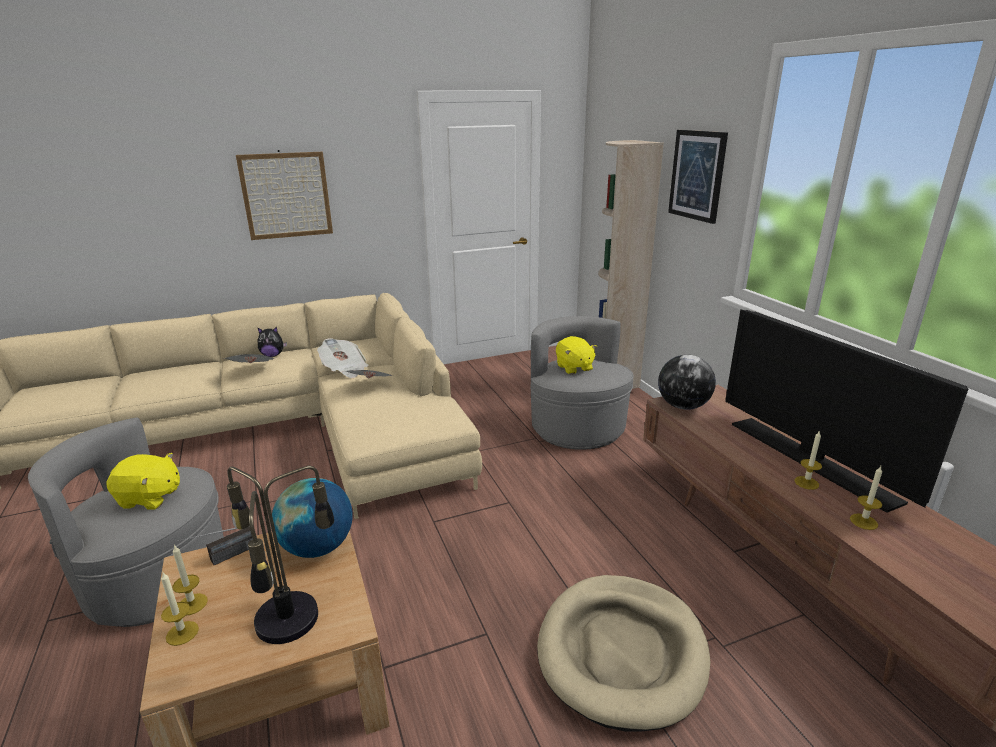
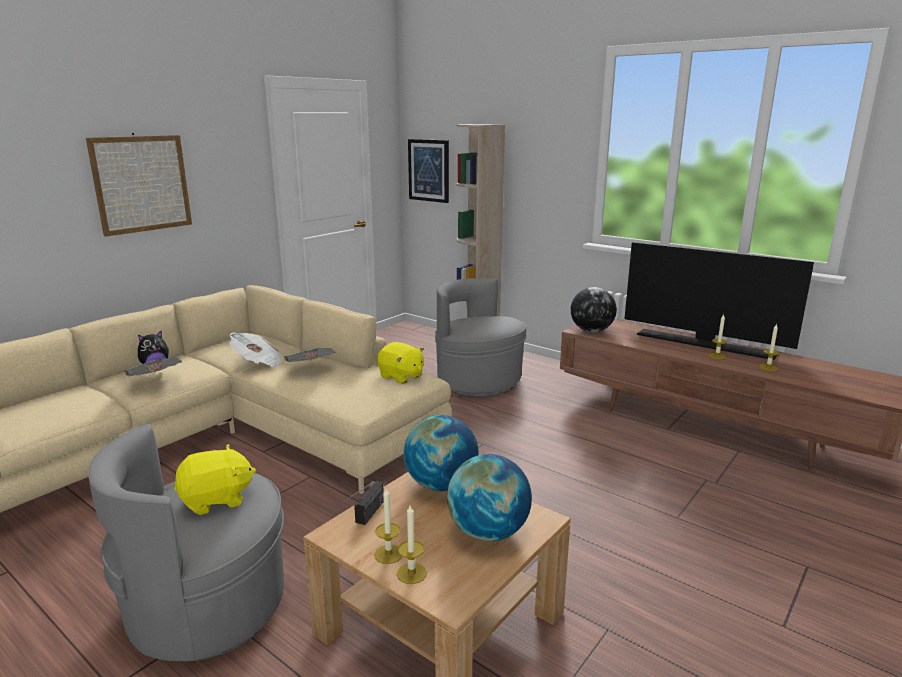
camera: 30 degrees left, 5 degrees down
table lamp [227,466,334,644] -> globe [447,454,532,541]
beige dog bed [537,575,711,732] -> none
yellow plush toy [556,336,597,374] -> yellow plush toy moved to [377,342,424,384]
picture [668,130,728,224] -> picture moved to [408,139,449,203]

